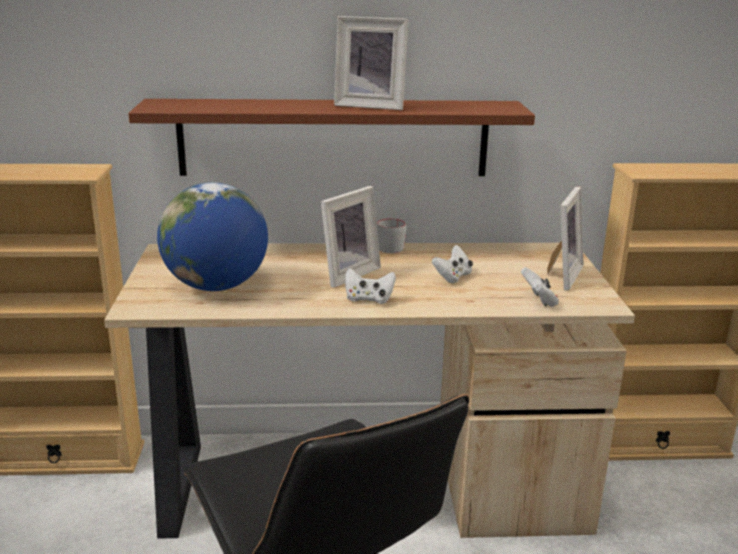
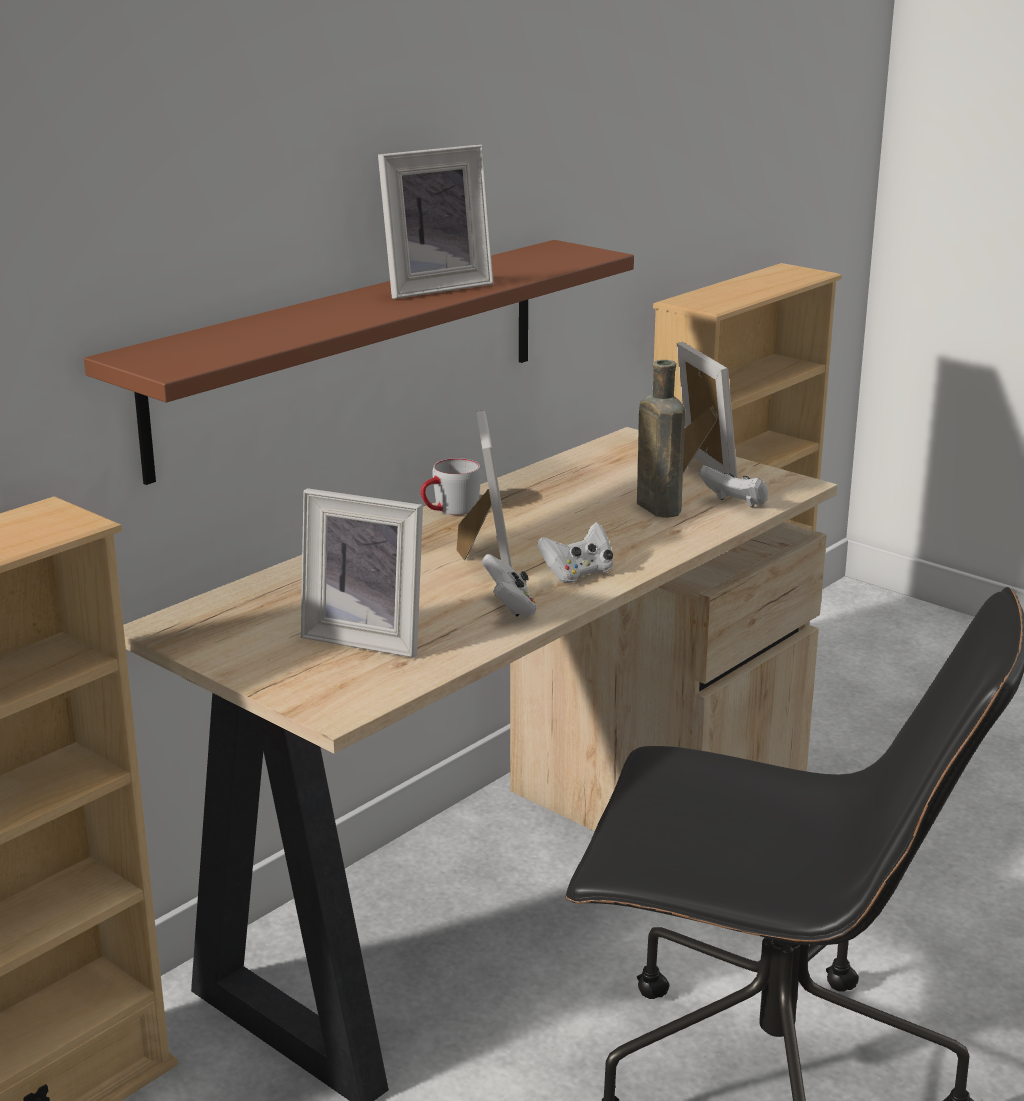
camera: 45 degrees left, 0 degrees up
globe [157,182,268,291] -> picture frame [301,488,423,658]
white game controller [432,245,473,283] -> white game controller moved to [481,554,537,617]
none -> brown bottle [637,360,685,518]

